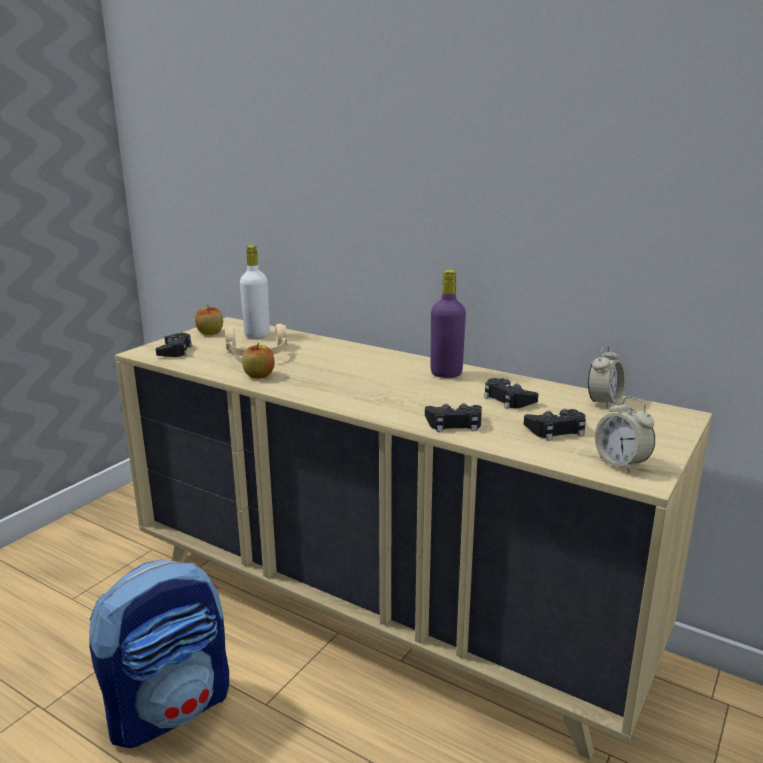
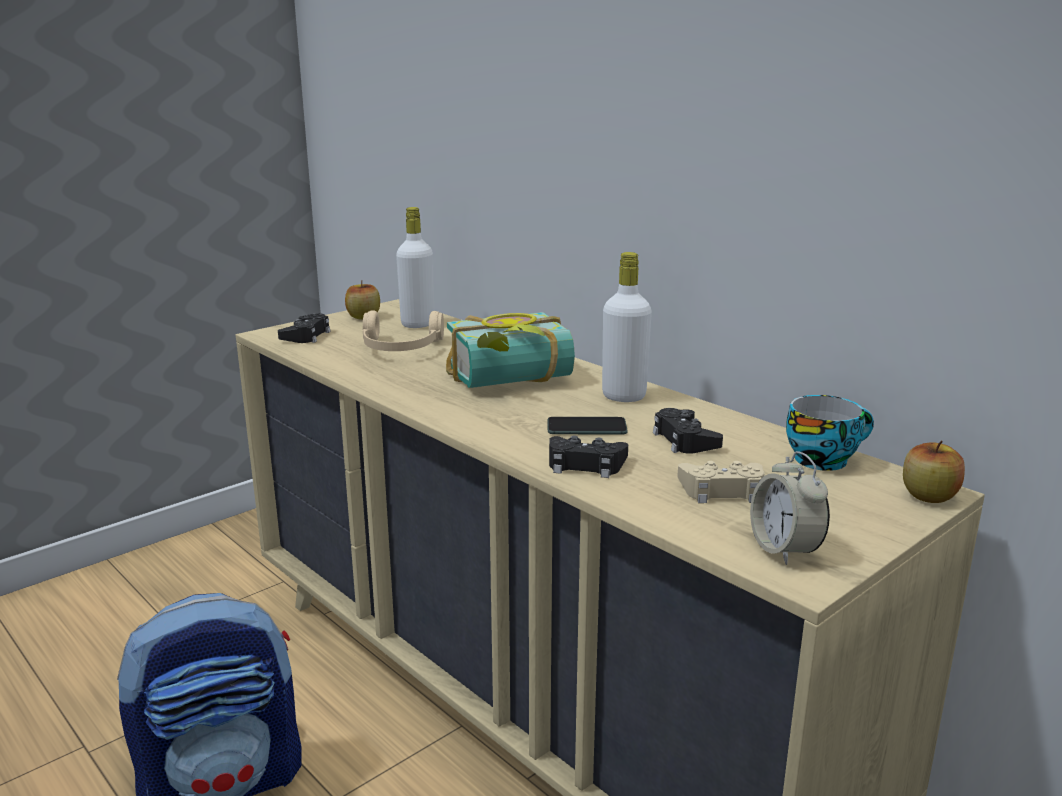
camera: 15 degrees right, 0 degrees up
apple [242,343,275,379] -> apple moved to [903,440,965,503]
purple bottle [431,270,466,378] -> white bottle [602,252,652,402]
black game controller [524,409,586,440] -> beige game controller [677,461,765,503]
alarm clock [588,345,625,409] -> cup [786,395,874,471]
none -> book [446,312,575,388]
none -> phone [547,417,628,435]

